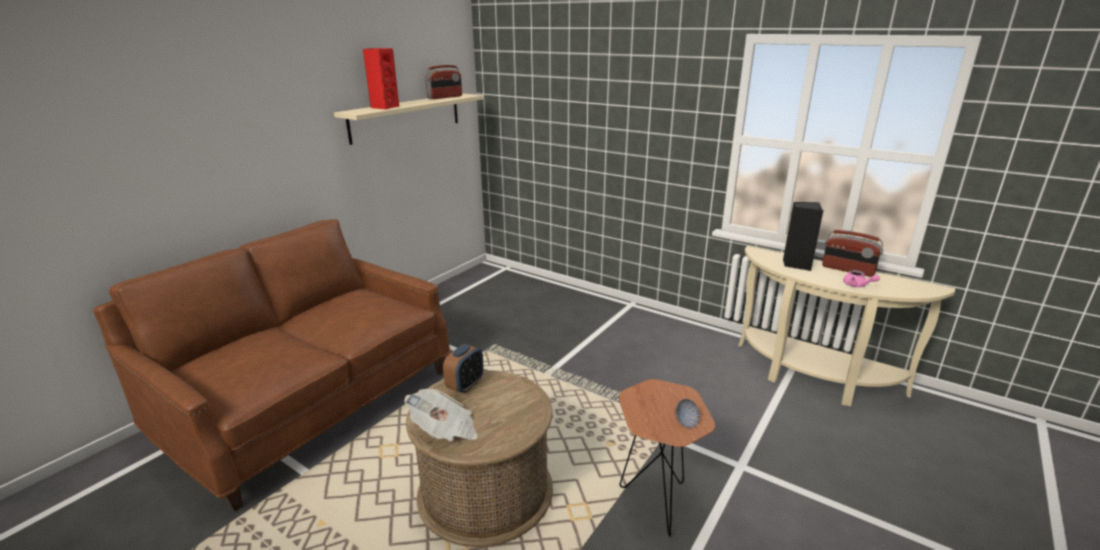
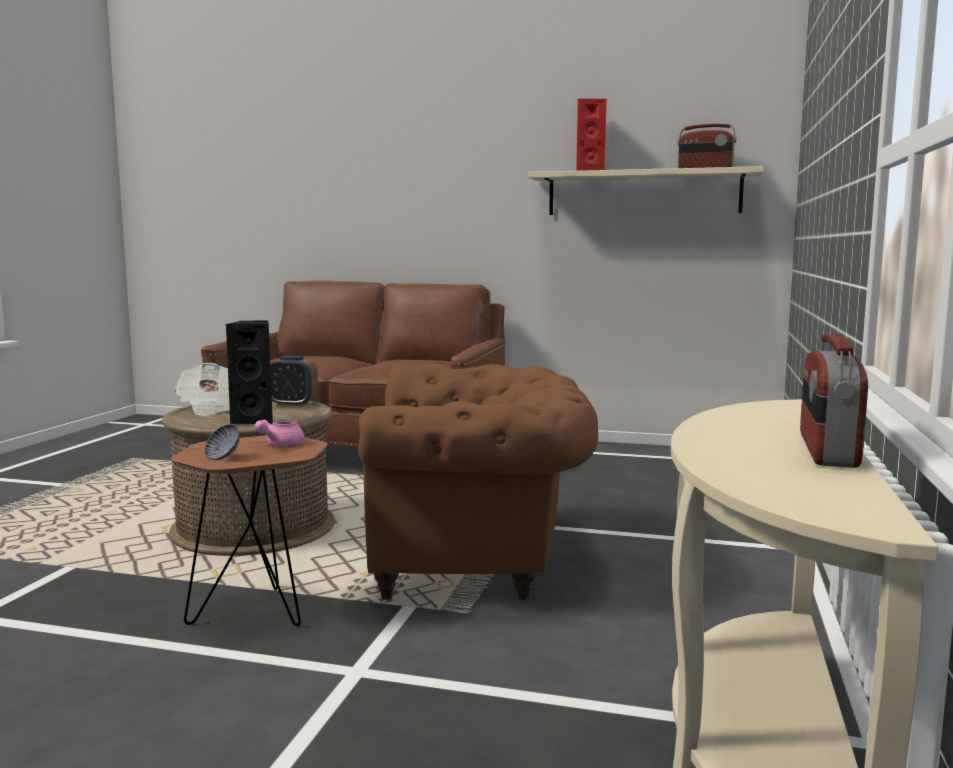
camera: 70 degrees right, 15 degrees down
black speaker [783,202,823,271] -> black speaker moved to [225,320,273,424]
pink teapot [843,270,880,287] -> pink teapot moved to [254,419,305,446]
none -> brown armchair [358,364,598,600]

